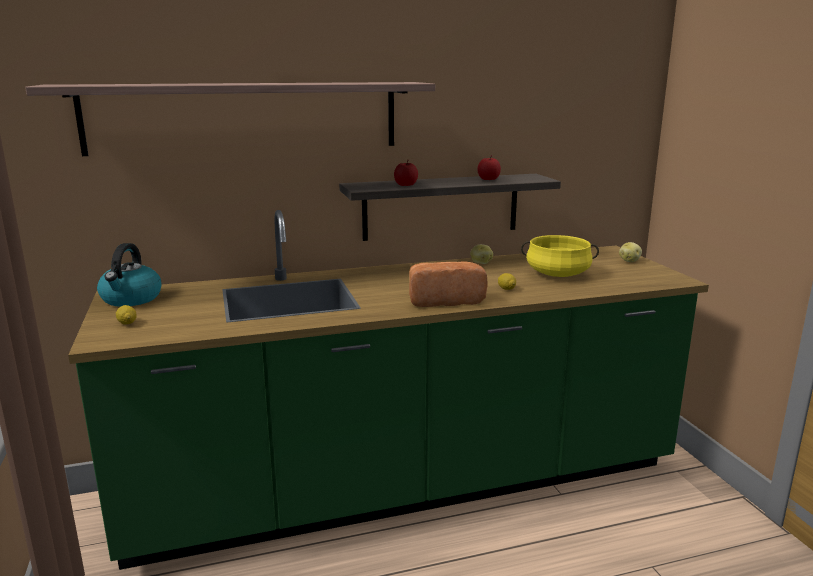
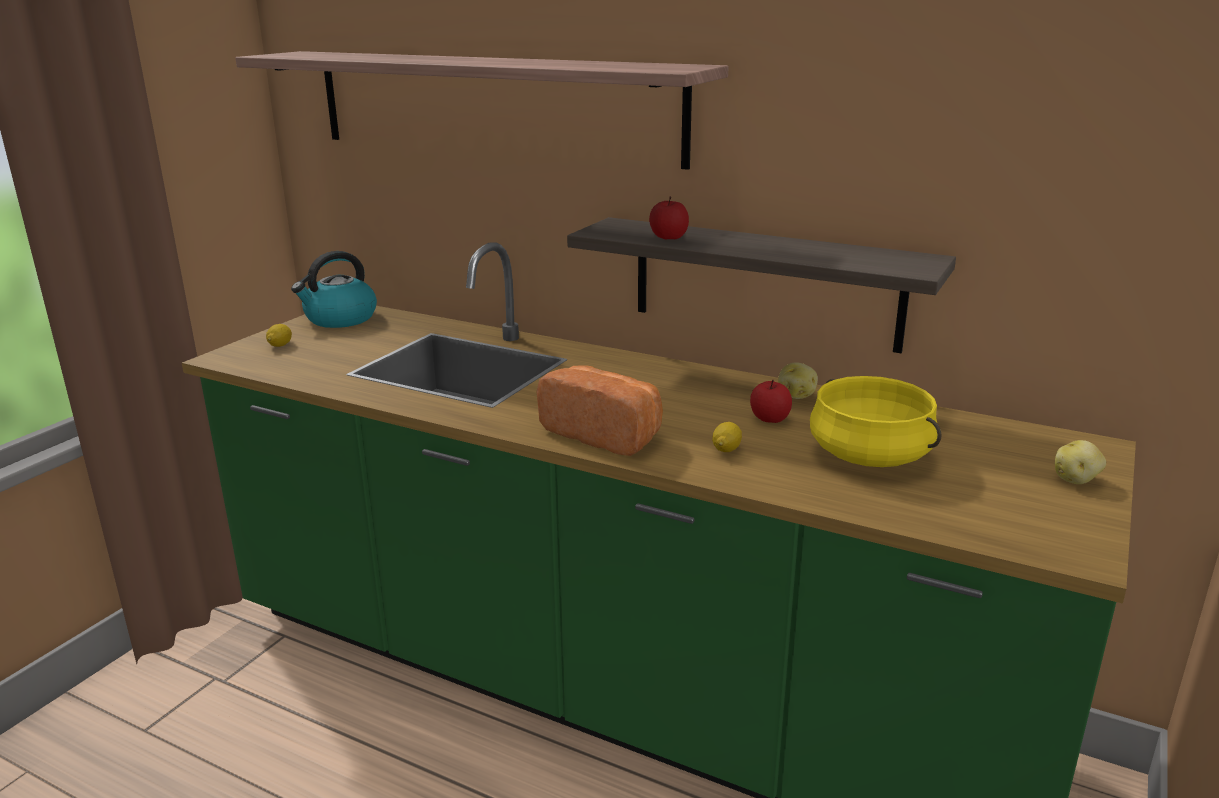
camera: 45 degrees right, 5 degrees up
apple [477,155,501,180] -> apple moved to [750,379,792,423]

